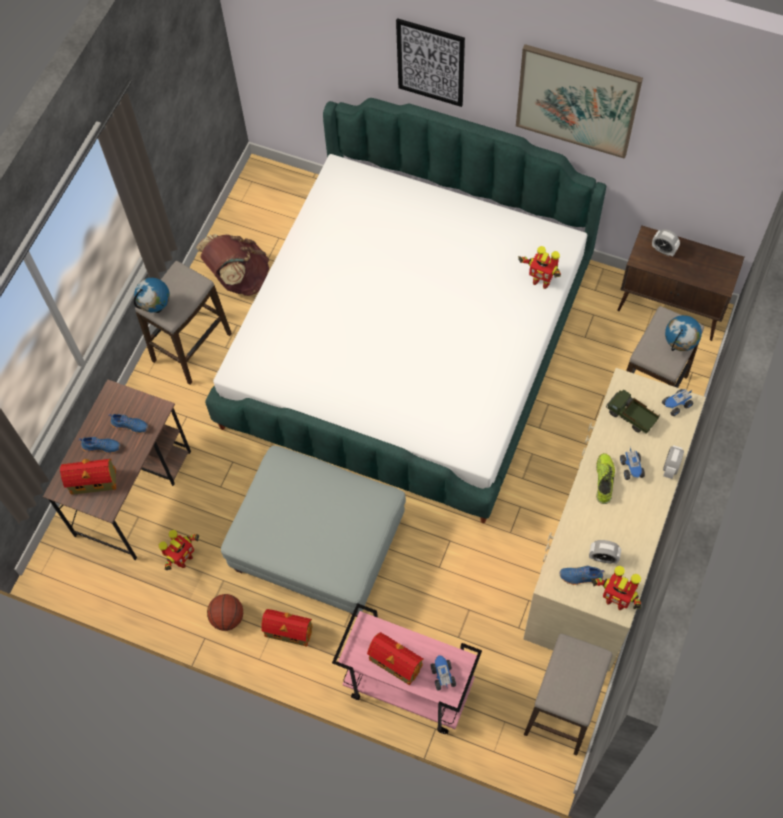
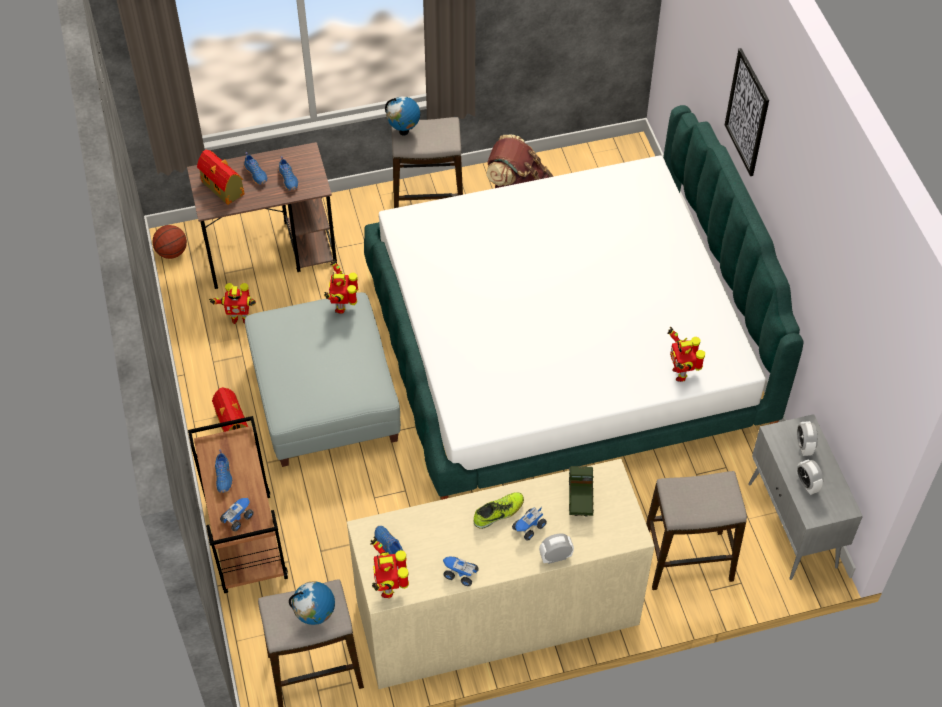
camera: 50 degrees right, 10 degrees down
basketball [207,594,243,631] -> basketball moved to [152,225,187,259]
pink cart [332,603,482,734] -> brown cart [188,416,288,593]
toy house [367,633,424,685] -> blue shoe [215,450,233,493]
picture [516,44,643,159] -> none
alarm clock [589,540,621,564] -> alarm clock moved to [796,459,823,495]
brown cabinet [617,225,744,341] -> grey cabinet [748,414,863,580]
toy truck [662,389,693,416] -> toy truck moved to [443,556,479,586]
globe [665,315,702,351] -> globe moved to [289,581,335,625]
none -> toy robot [324,259,359,314]

